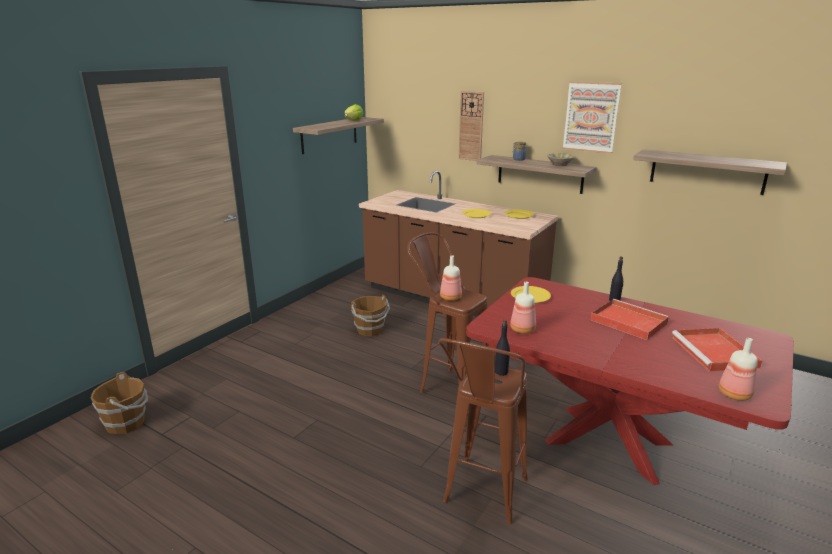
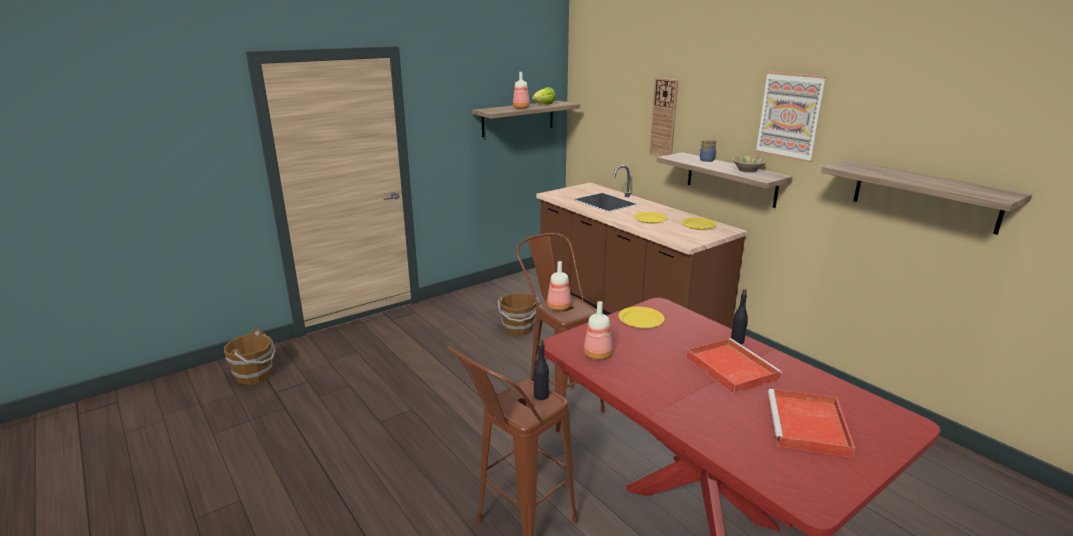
camera: 20 degrees right, 0 degrees up
bottle [719,338,758,401] -> bottle moved to [513,72,530,109]

